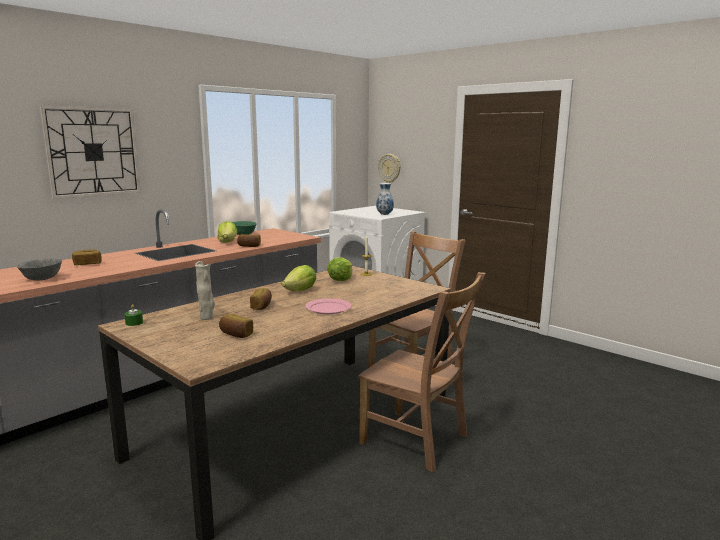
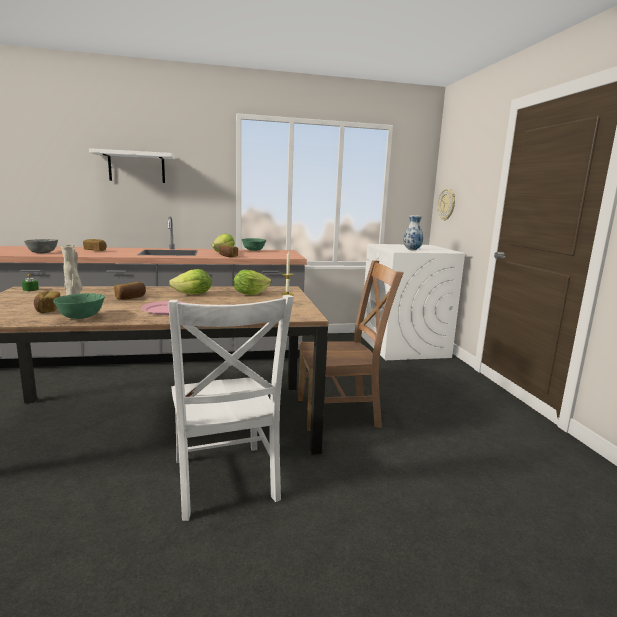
camera: 35 degrees right, 0 degrees up
wall clock [39,105,141,199] -> white shelf [89,148,175,183]
brown chair [358,272,485,473] -> white chair [168,295,294,521]
none -> green bowl [53,293,105,319]

